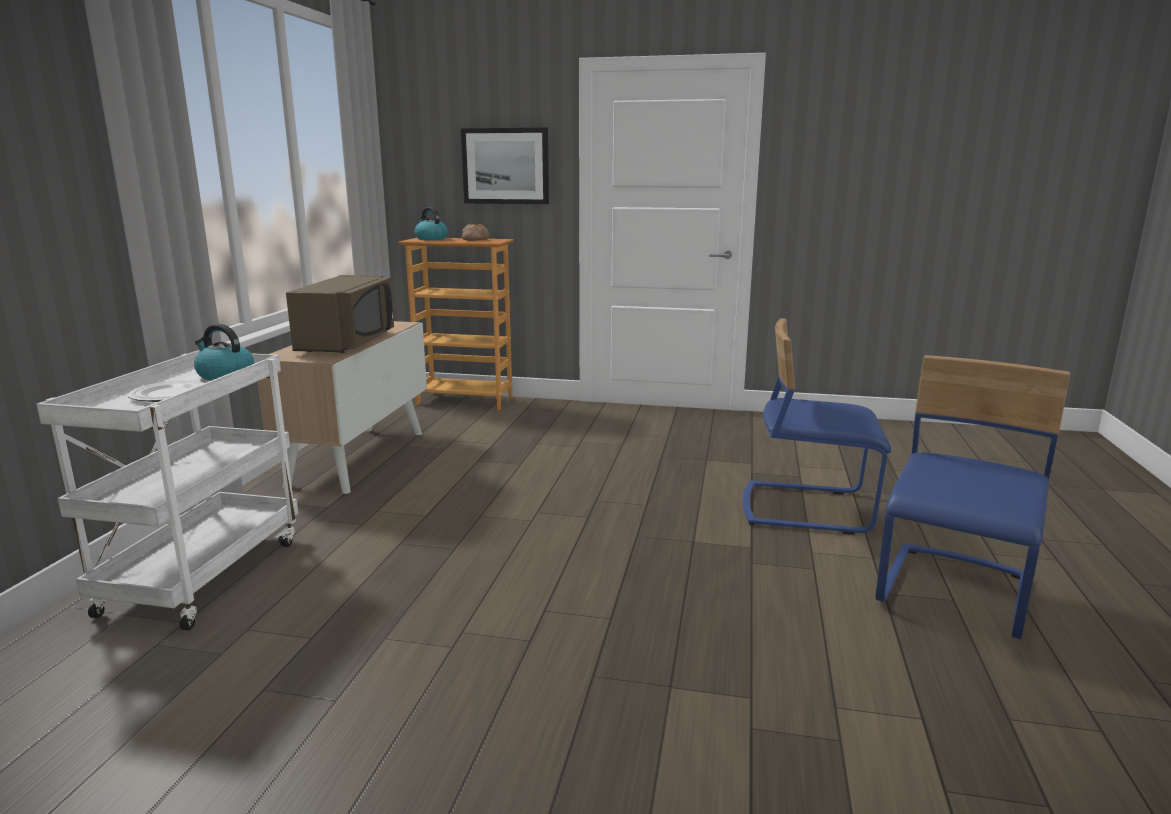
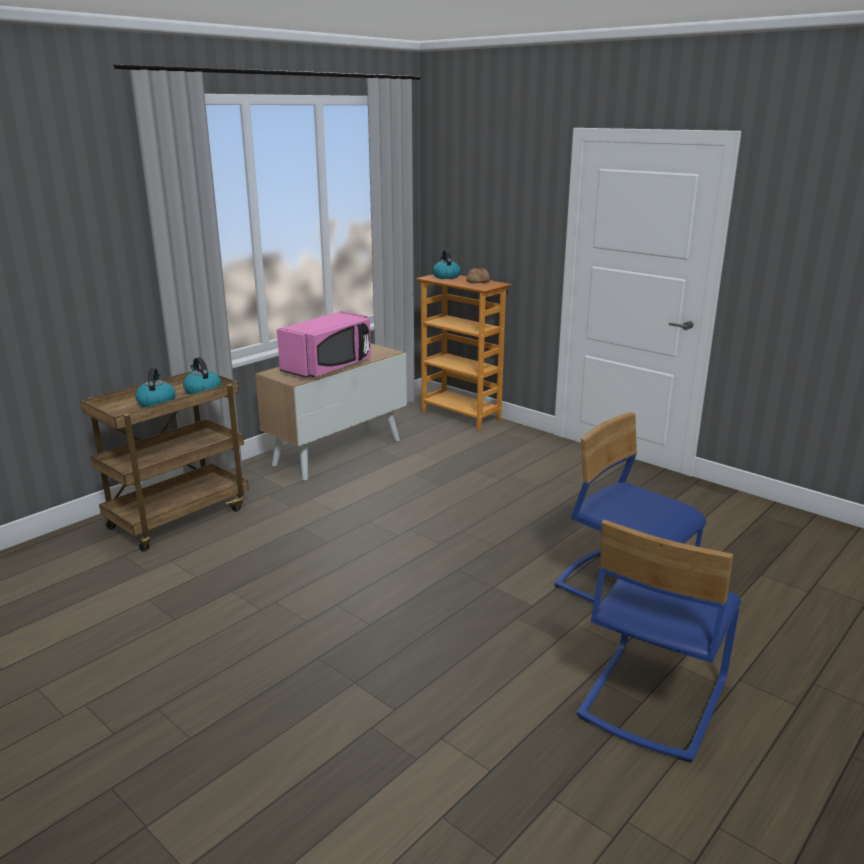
camera: 30 degrees right, 5 degrees up
white cart [37,351,298,631] -> brown cart [80,371,249,552]
plate [128,380,204,402] -> kettle [135,368,176,408]
brown microwave [286,275,394,353] -> pink microwave [277,311,371,378]
picture [461,128,549,204] -> none
blue chair [876,355,1070,640] -> blue chair turned 150 degrees clockwise [577,520,741,762]

